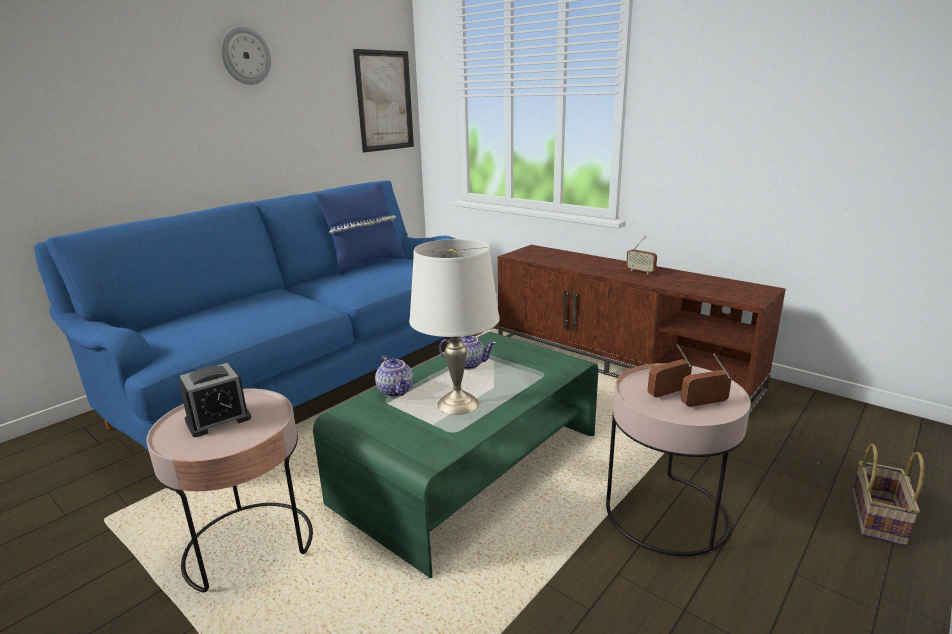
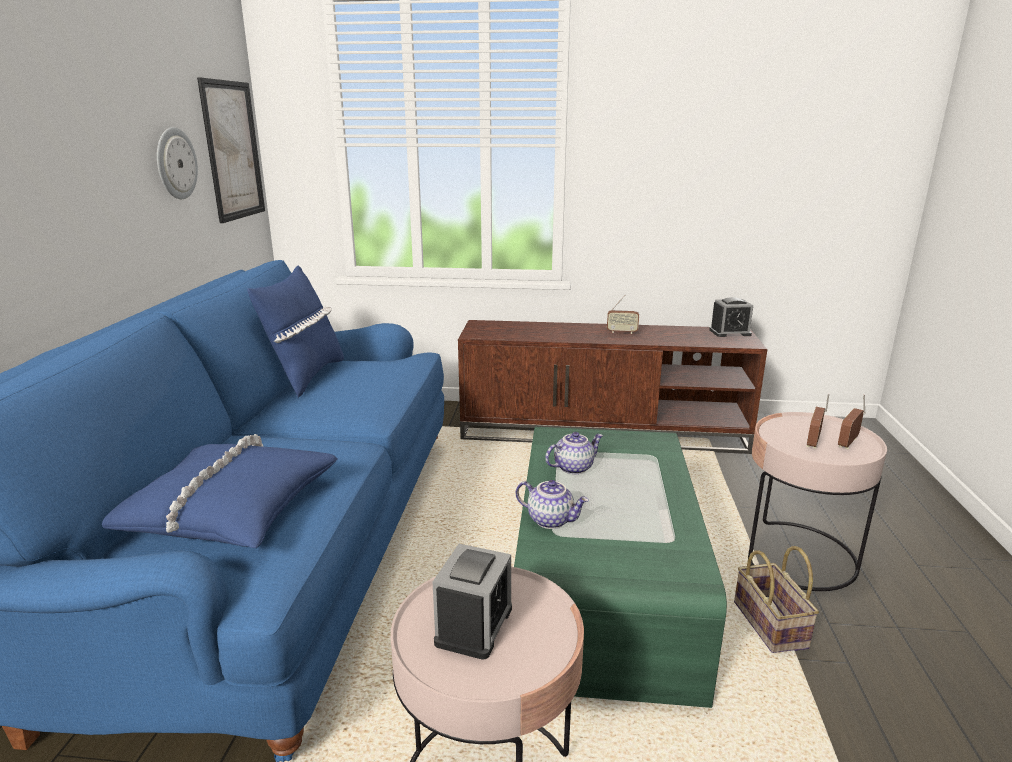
camera: 35 degrees left, 0 degrees up
wall clock [221,27,271,85] -> wall clock moved to [157,127,198,199]
white table lamp [409,239,500,415] -> none
basket [852,444,925,546] -> basket moved to [734,546,819,653]
none -> blue pillow [102,434,338,548]
none -> alarm clock [709,297,753,337]

